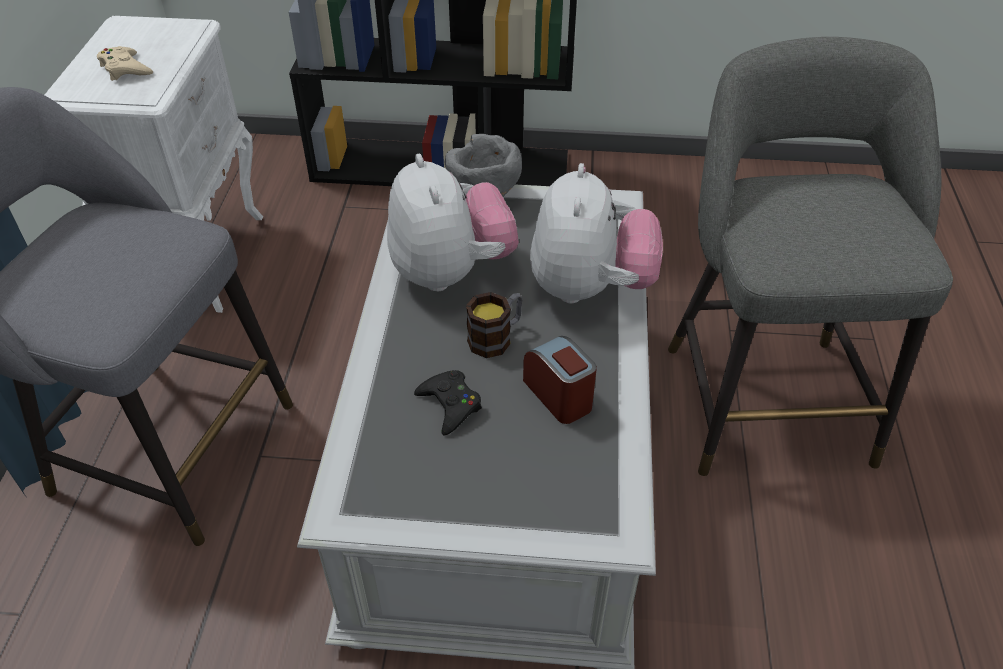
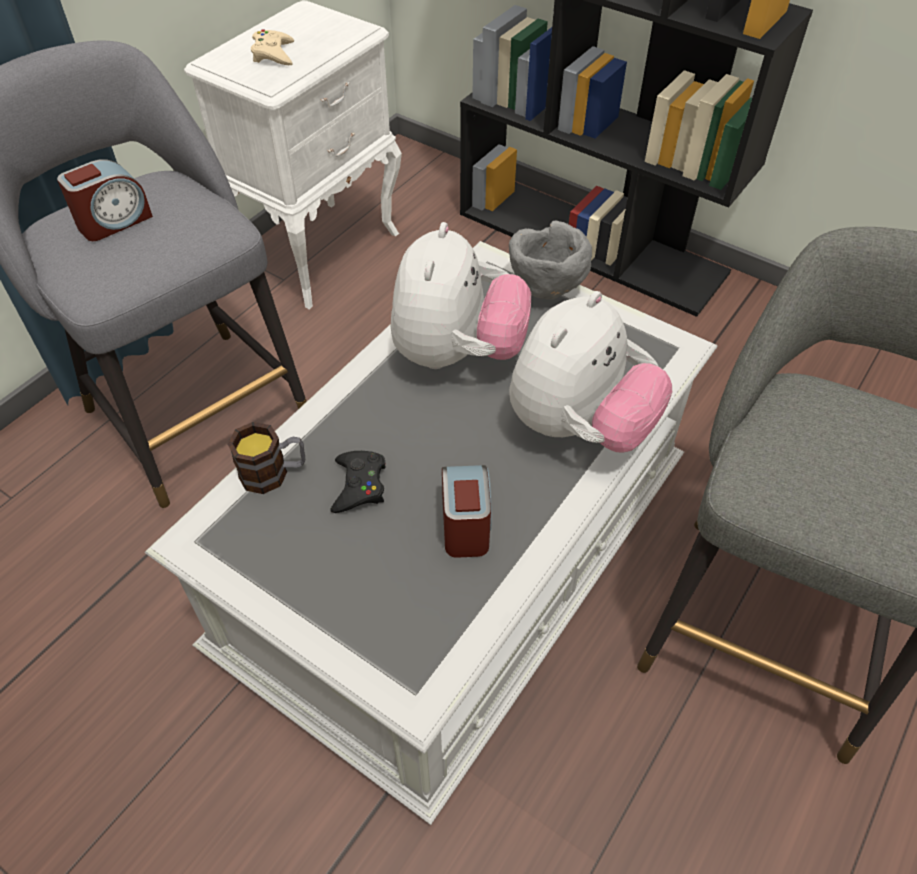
camera: 30 degrees right, 5 degrees up
mug [466,292,522,358] -> mug moved to [228,422,305,494]
none -> alarm clock [57,159,153,241]

